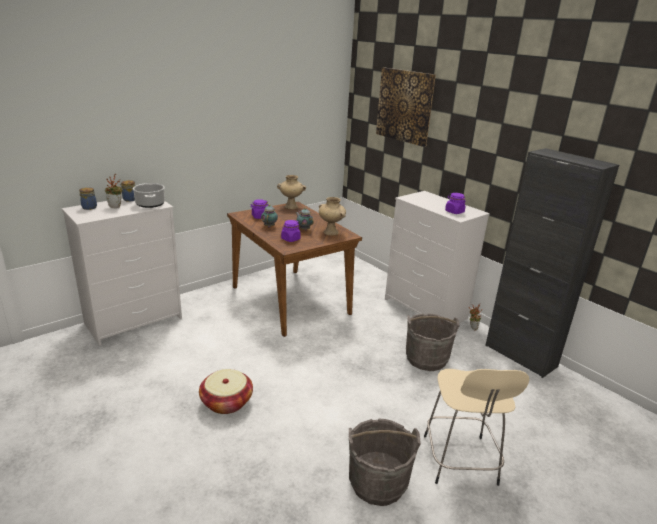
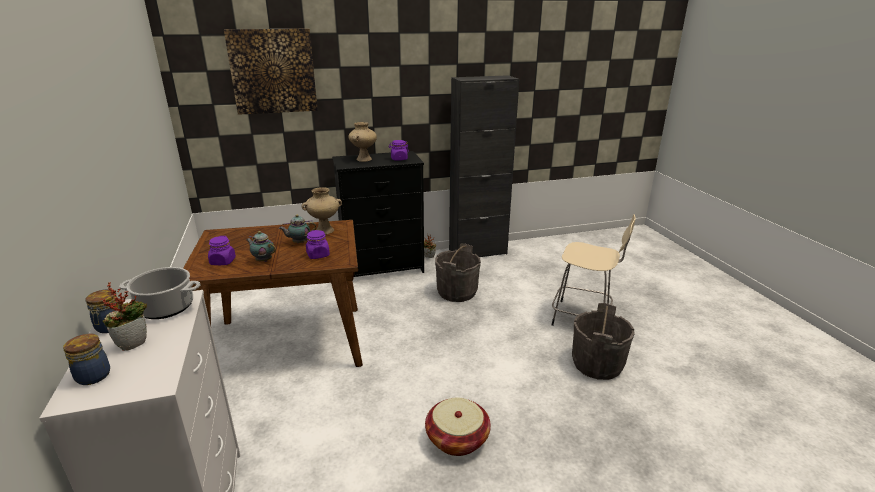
camera: 65 degrees left, 0 degrees up
beige vase [277,175,306,209] -> beige vase moved to [348,122,377,162]
white dresser [385,191,490,323] -> black dresser [332,151,424,277]

